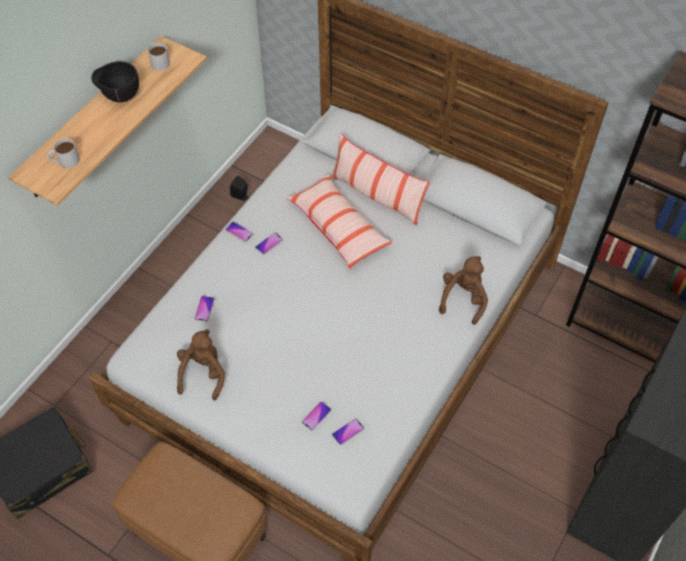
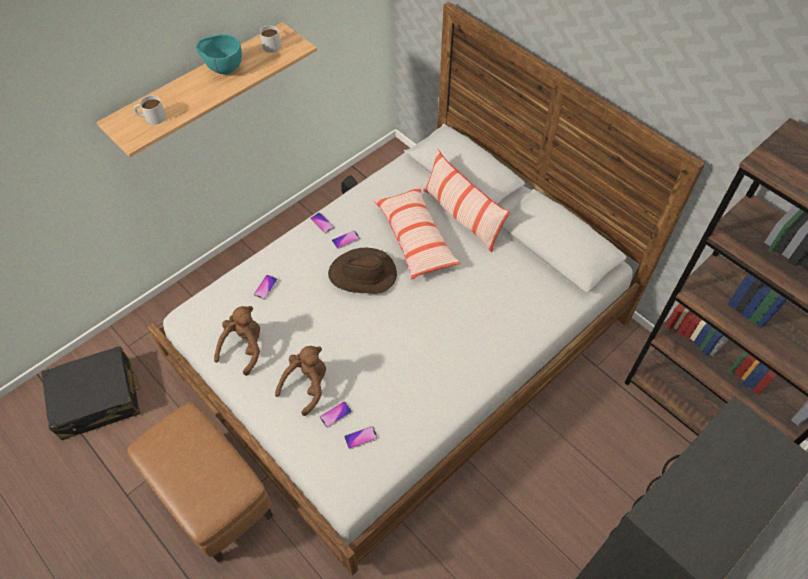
camera: 15 degrees right, 0 degrees up
black bowl [91,61,139,102] -> turquoise bowl [196,34,242,75]
brown plush toy [439,256,488,325] -> brown plush toy moved to [275,346,326,416]
none -> brown hat [328,248,397,294]

